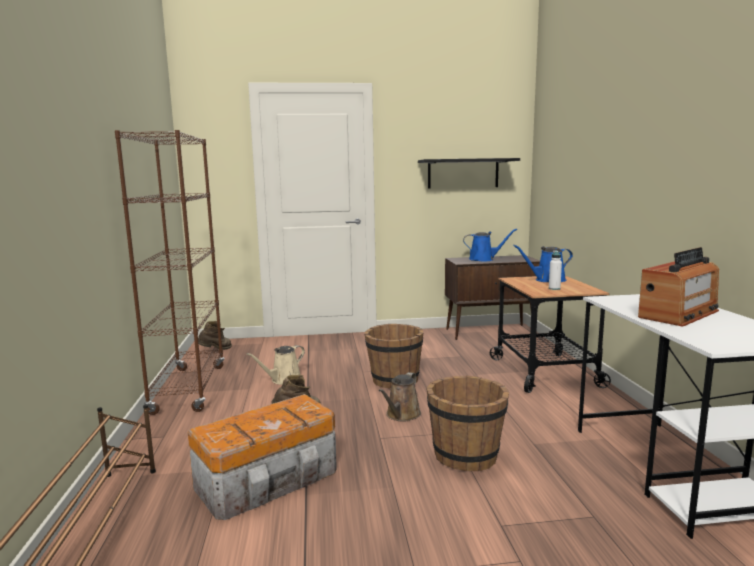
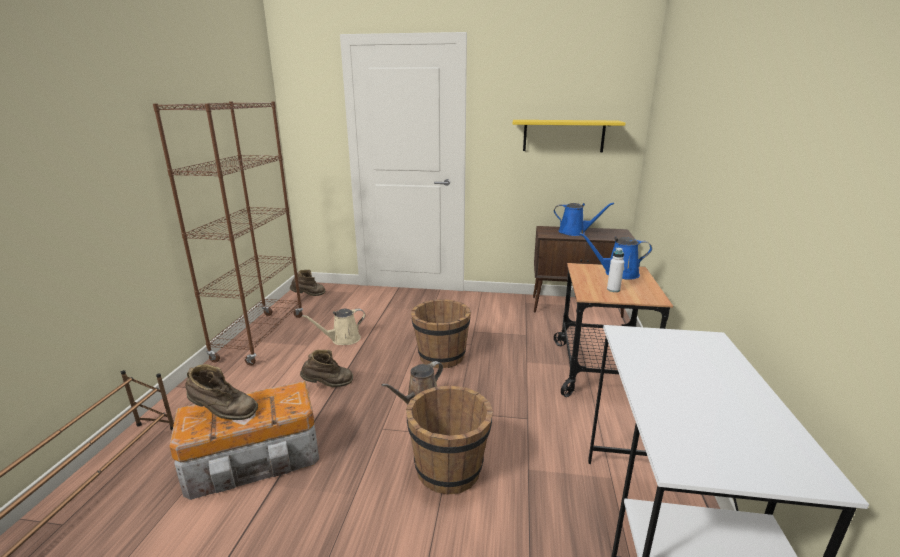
camera: 15 degrees right, 10 degrees up
black shelf [418,158,520,189] -> yellow shelf [513,120,626,152]
radio [638,247,719,327] -> none
none -> brown boot [185,364,258,420]

